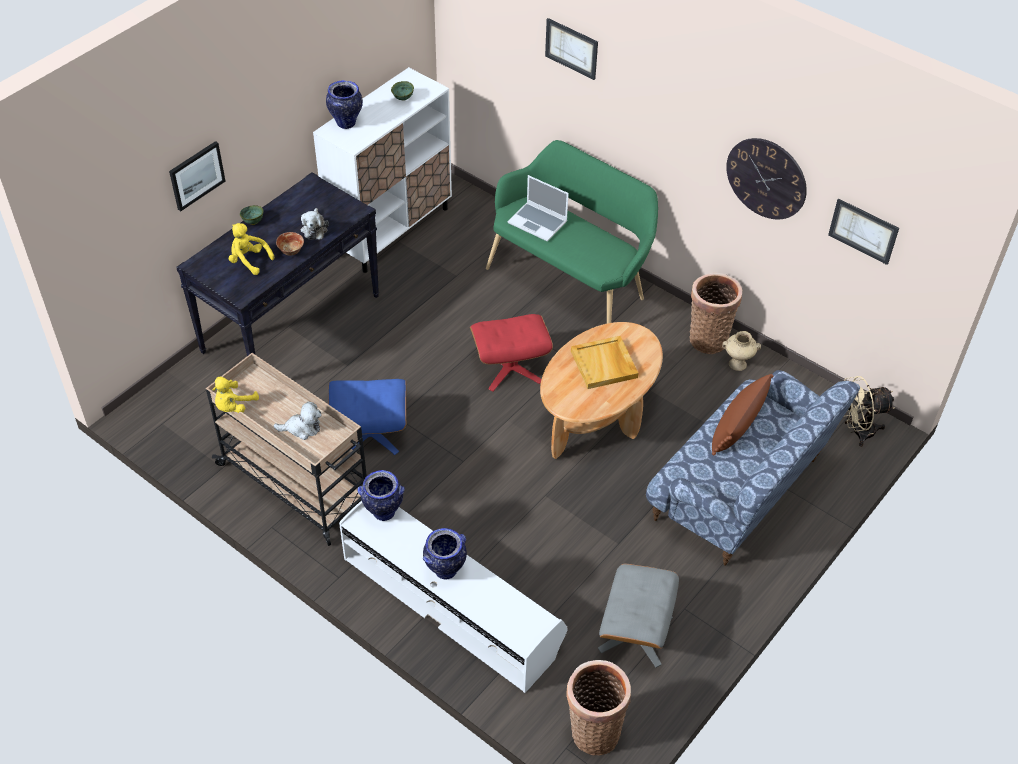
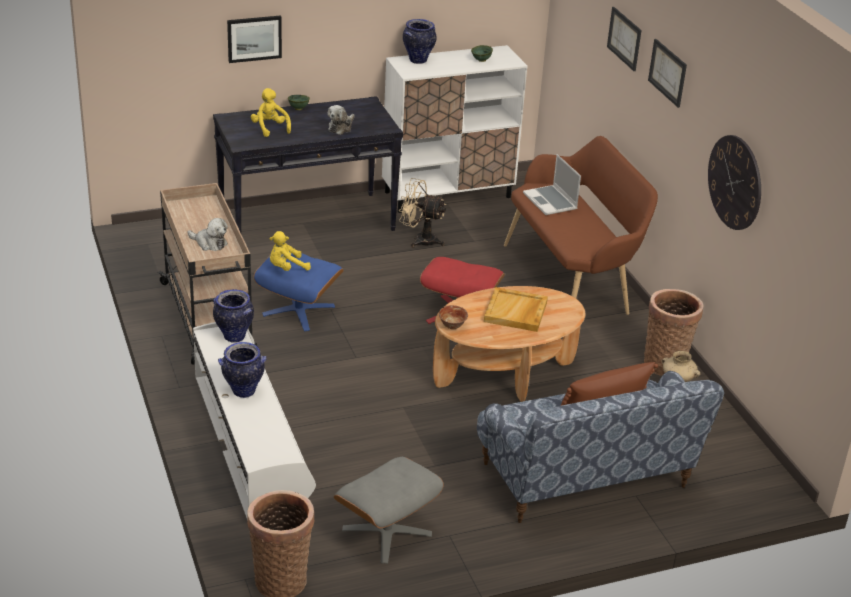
camera: 30 degrees right, 15 degrees down
yellow plush toy [212,377,259,413] -> yellow plush toy moved to [269,231,311,271]
bowl [276,232,304,256] -> bowl moved to [439,305,468,329]
green bench [486,140,658,323] -> brown bench [504,136,658,315]
picture [828,198,899,265] -> picture moved to [648,39,687,108]
beige fan [844,376,894,447] -> beige fan moved to [399,178,446,248]

